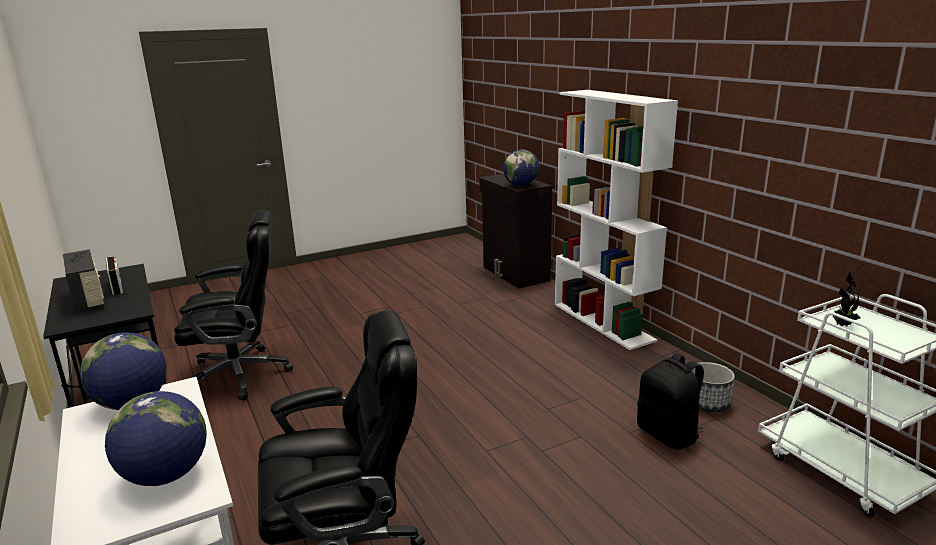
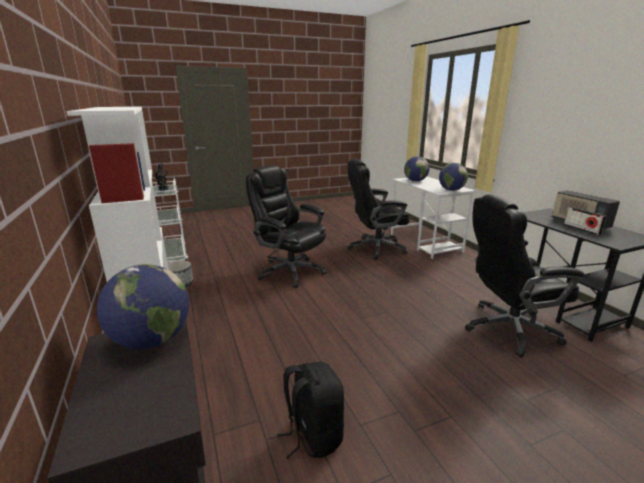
camera: 175 degrees left, 0 degrees up
black backpack [637,353,704,450] -> black backpack moved to [277,362,344,459]
none -> black office chair [246,165,327,288]

